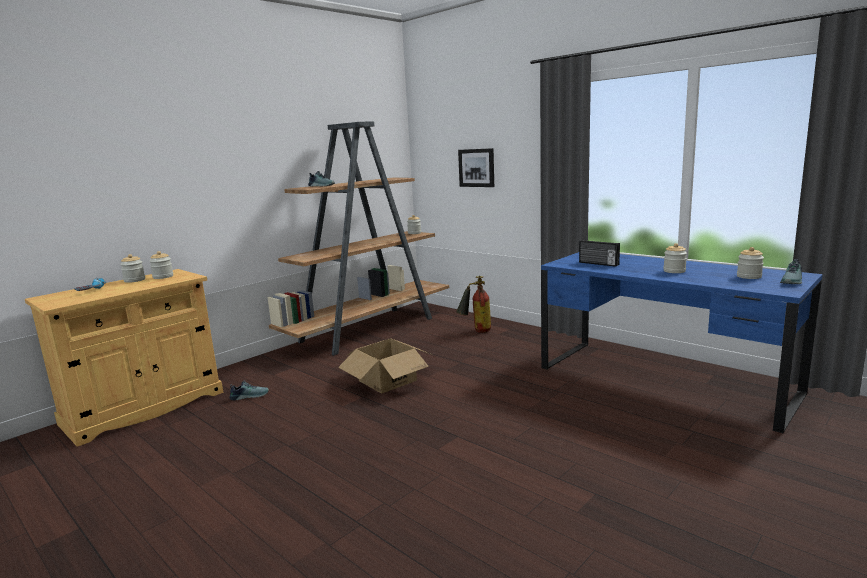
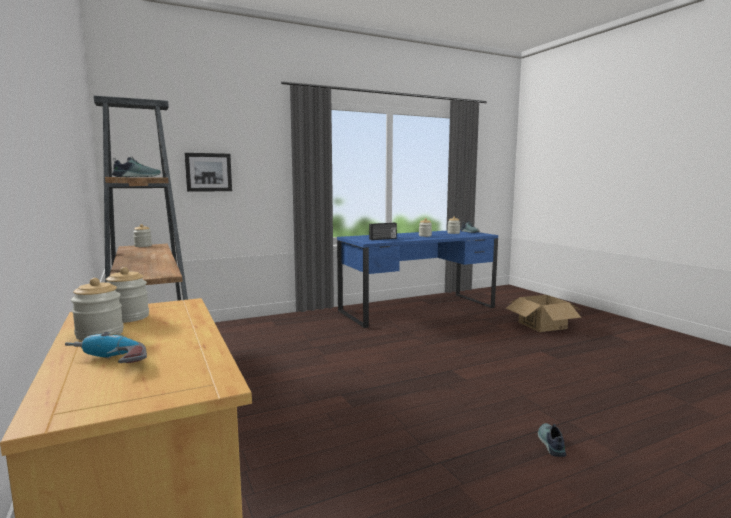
camera: 70 degrees left, 5 degrees down
shoe [229,381,269,400] -> shoe moved to [538,423,566,457]
cardboard box [338,339,430,394] -> cardboard box moved to [506,295,582,332]
fire extinguisher [456,276,491,333] -> none

